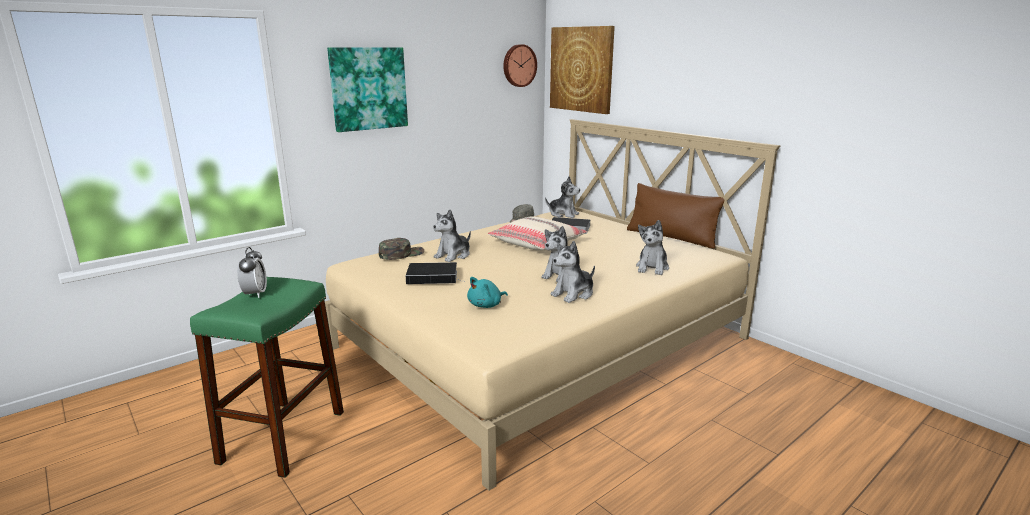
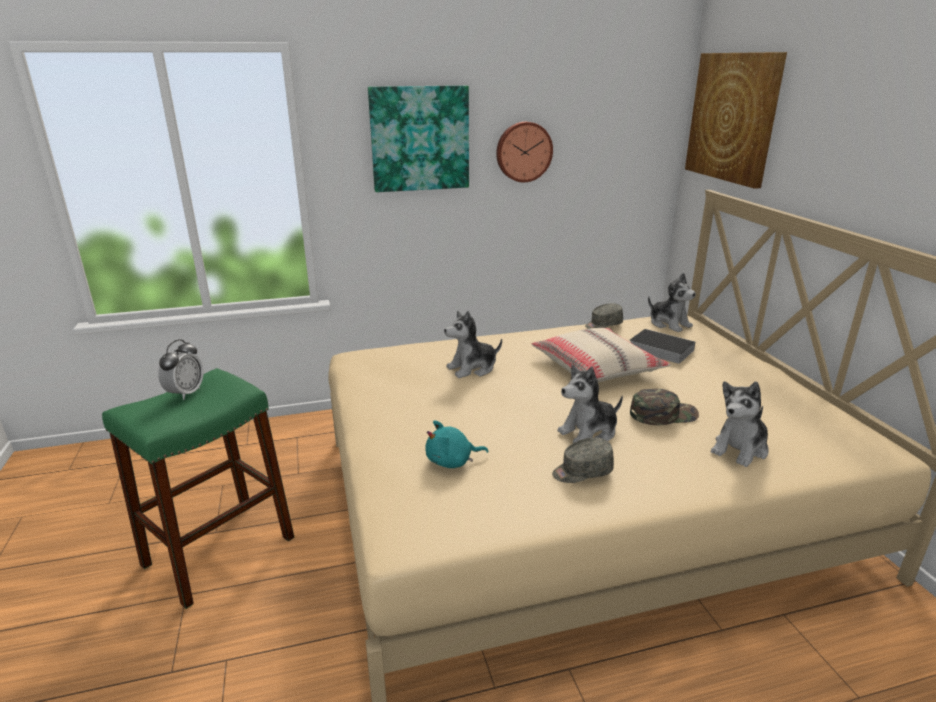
camera: 25 degrees right, 5 degrees up
green cap [379,238,424,260] -> green cap moved to [630,388,699,425]
book [406,262,466,284] -> none
wall clock [503,44,537,87] -> wall clock moved to [496,122,553,182]
plush toy [551,241,595,303] -> grey cap [552,438,614,483]
brown pillow [627,183,724,249] -> none

